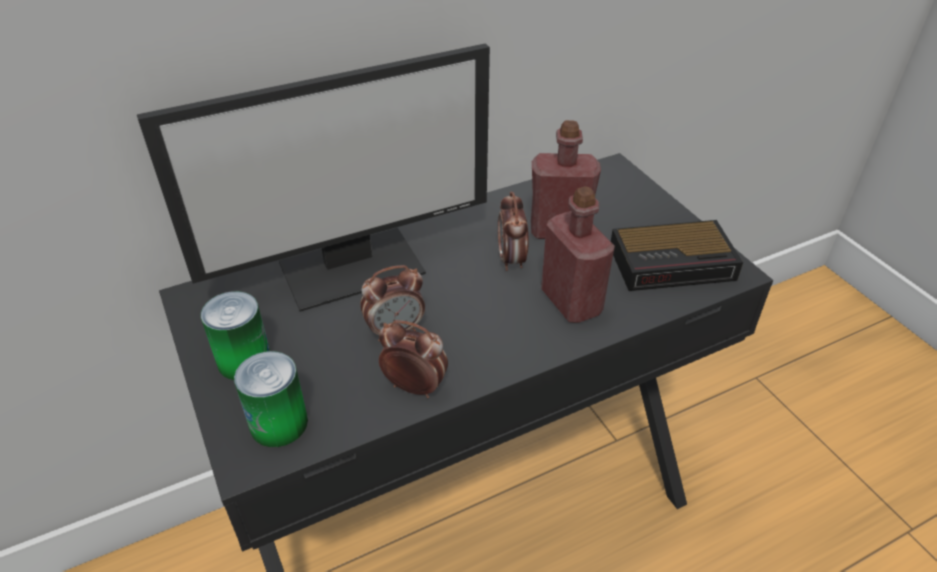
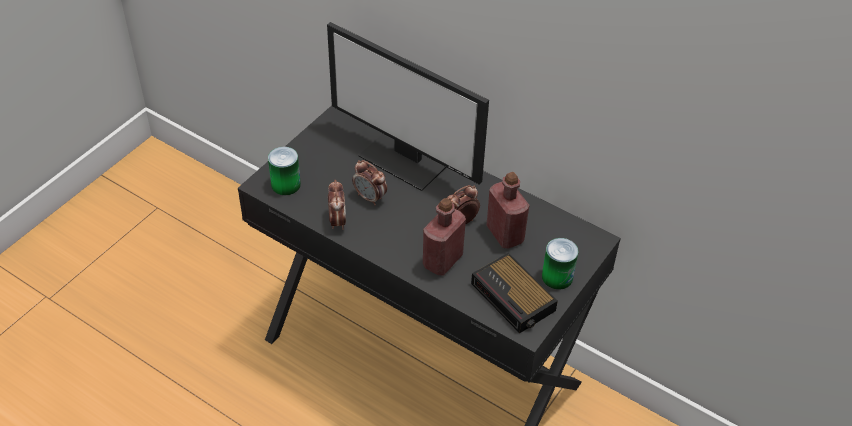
camera: 60 degrees right, 5 degrees up
can [201,291,270,380] -> can moved to [542,238,578,290]

